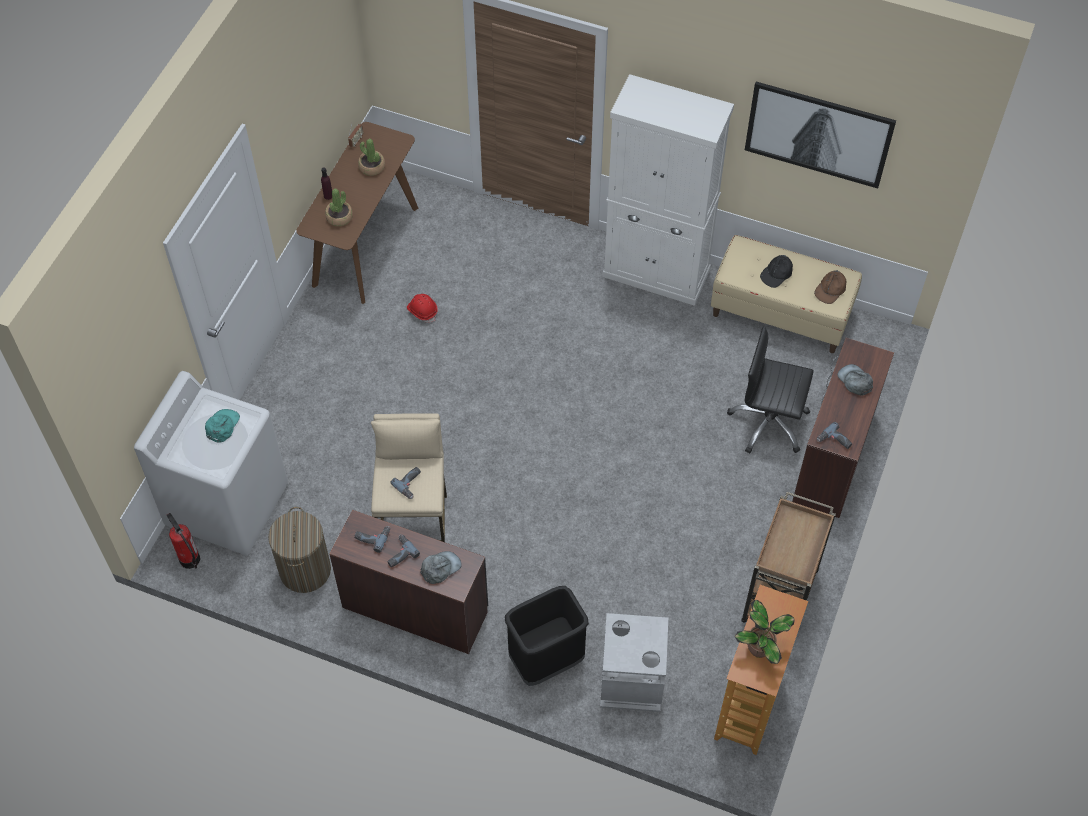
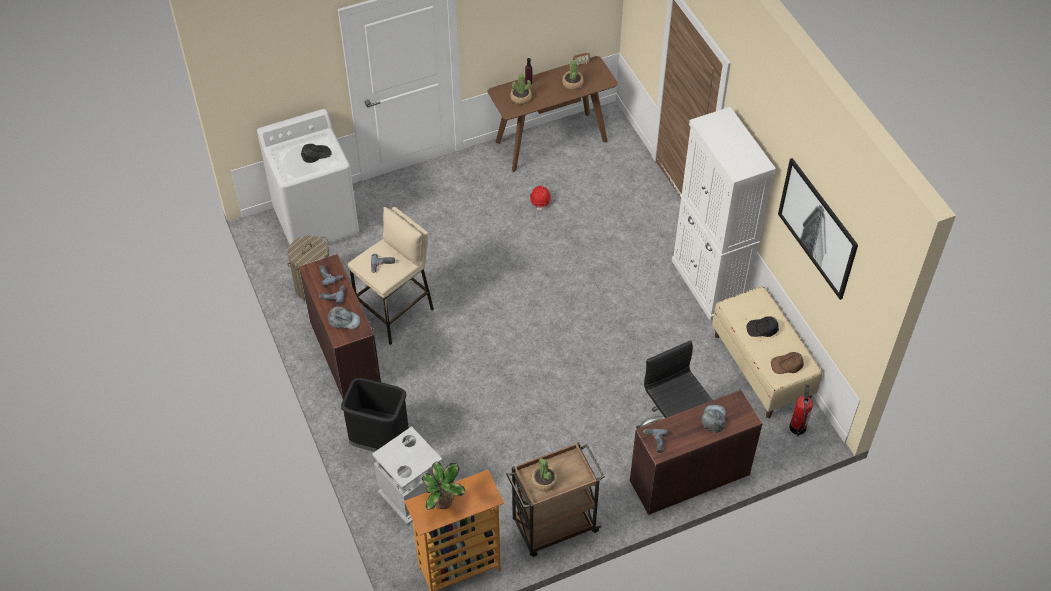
camera: 45 degrees right, 5 degrees down
fire extinguisher [167,513,200,569] -> fire extinguisher moved to [789,384,813,436]
turquoise cap [205,409,240,443] -> black cap [301,144,331,163]
none -> potted plant [531,458,558,492]

